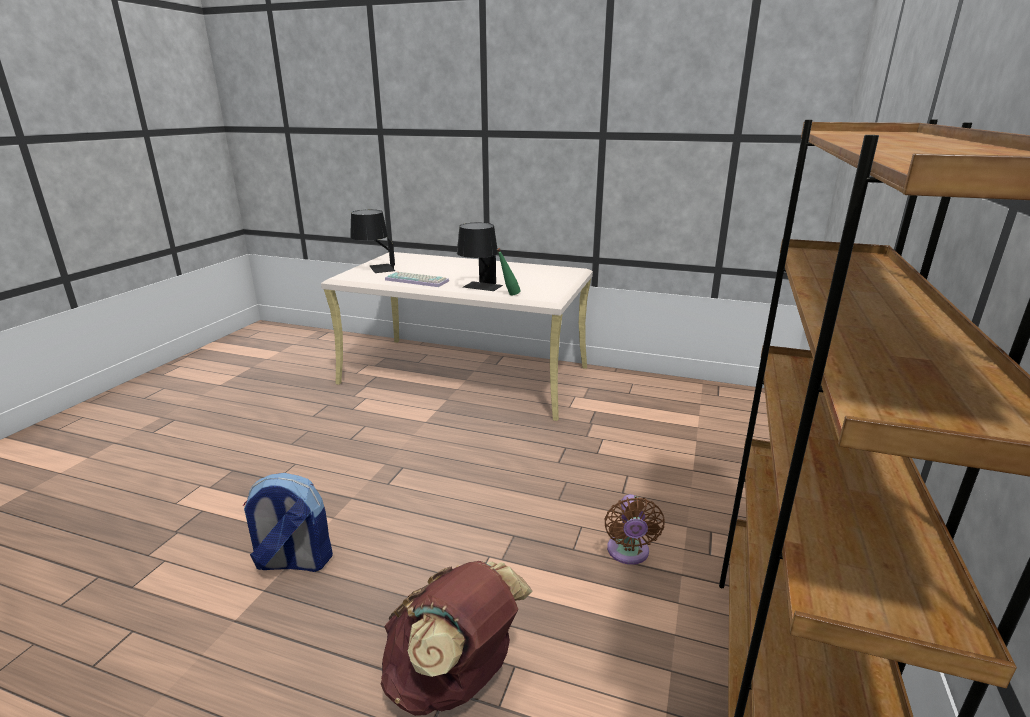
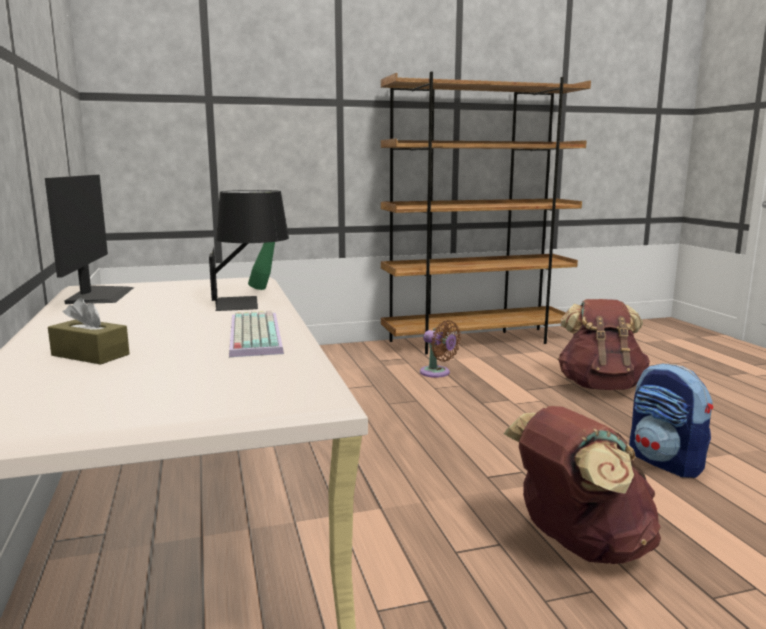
camera: 125 degrees left, 10 degrees down
black table lamp [350,210,395,273] -> none
brown fan [604,494,665,565] -> brown fan turned 75 degrees clockwise [420,320,461,378]
none -> monitor [45,175,134,304]
none -> brown tissue box [48,298,130,365]
none -> brown backpack [503,406,661,564]

